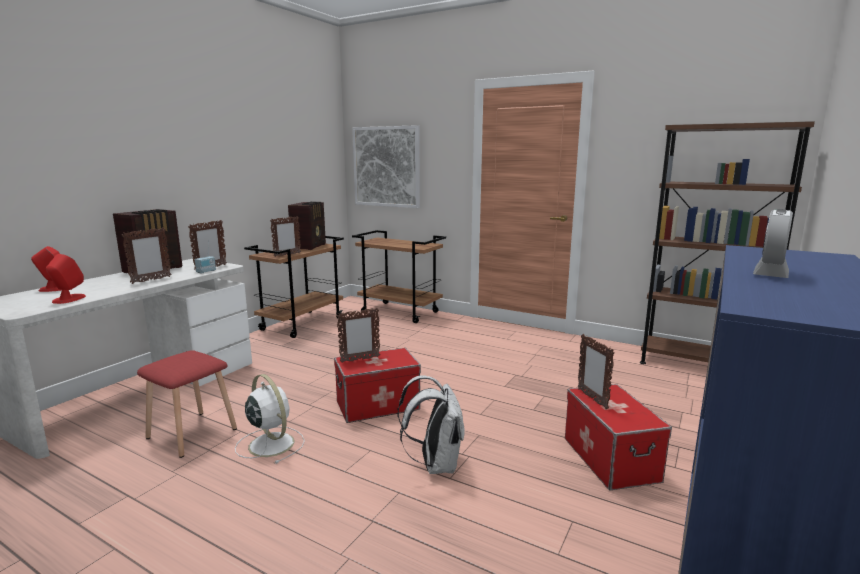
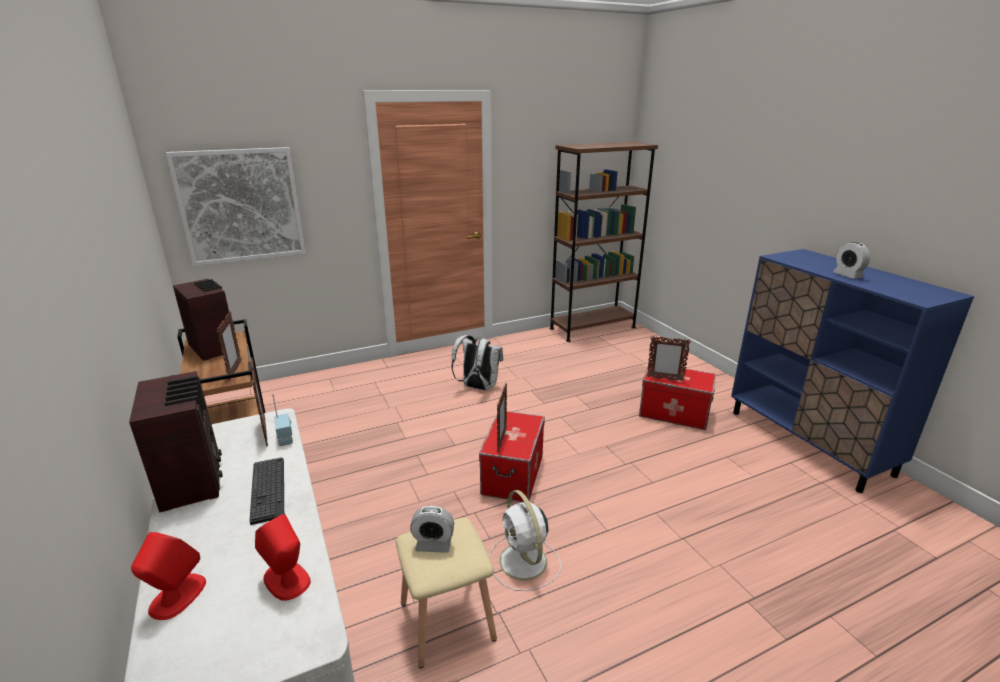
camera: 55 degrees left, 10 degrees up
picture frame [122,227,172,284] -> keyboard [250,458,284,525]
red stool [137,350,237,458] -> beige stool [396,518,497,668]
white fan [235,374,305,464] -> white fan turned 105 degrees counterclockwise [489,490,561,591]
brown cart [352,230,446,323] -> none
white backpack [397,375,465,474] -> white backpack moved to [451,335,503,390]
none -> alarm clock [410,506,454,553]

